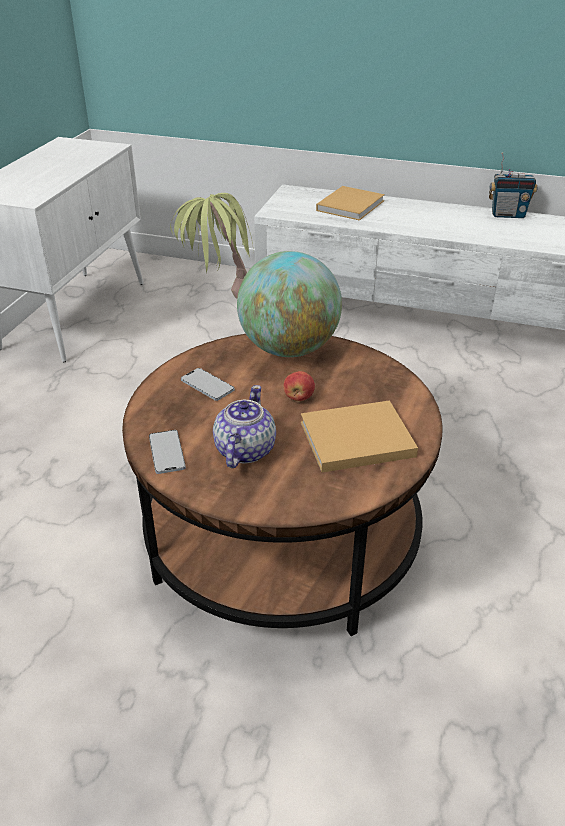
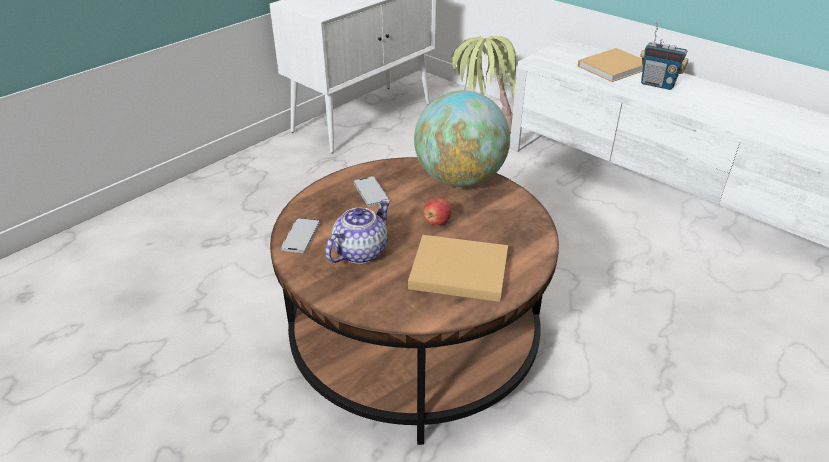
camera: 25 degrees right, 0 degrees up
radio [489,152,538,218] -> radio moved to [640,22,688,90]

